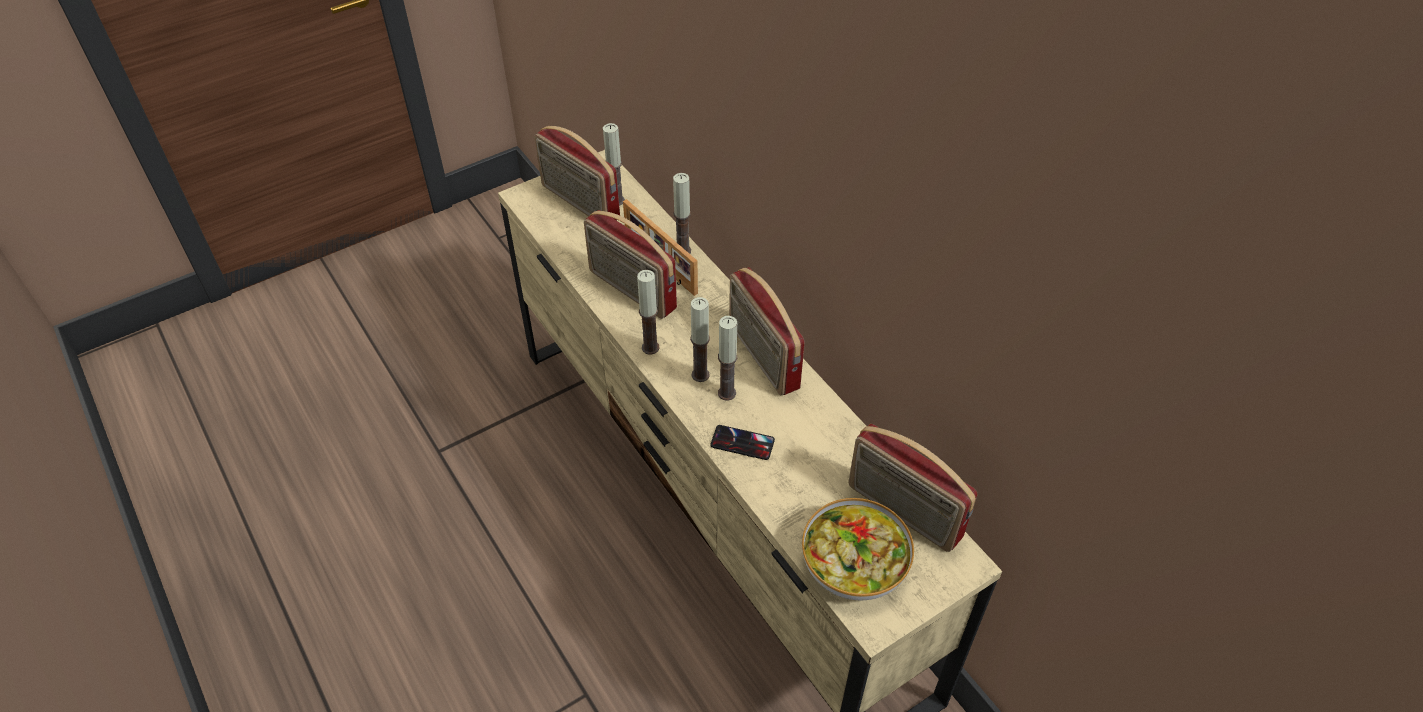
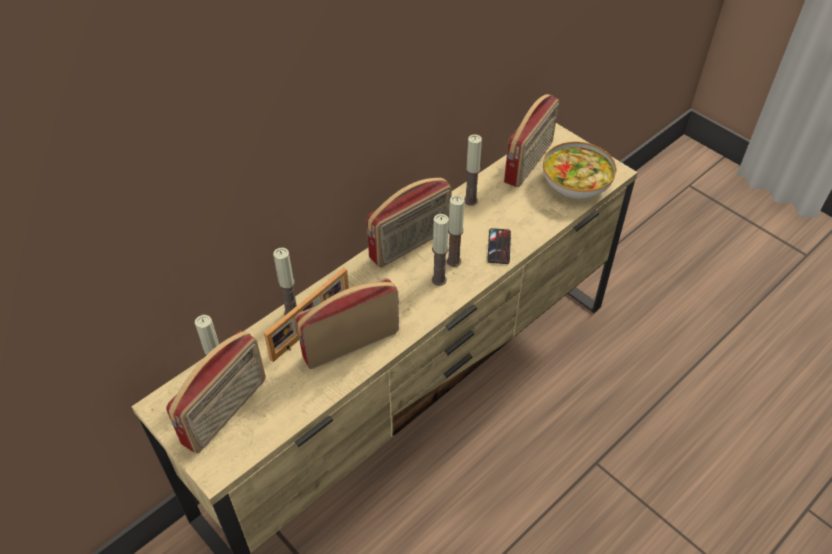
camera: 100 degrees left, 0 degrees up
radio [584,210,677,319] -> radio turned 150 degrees counterclockwise [295,278,399,369]
candle [637,270,659,355] -> candle moved to [464,134,482,206]

